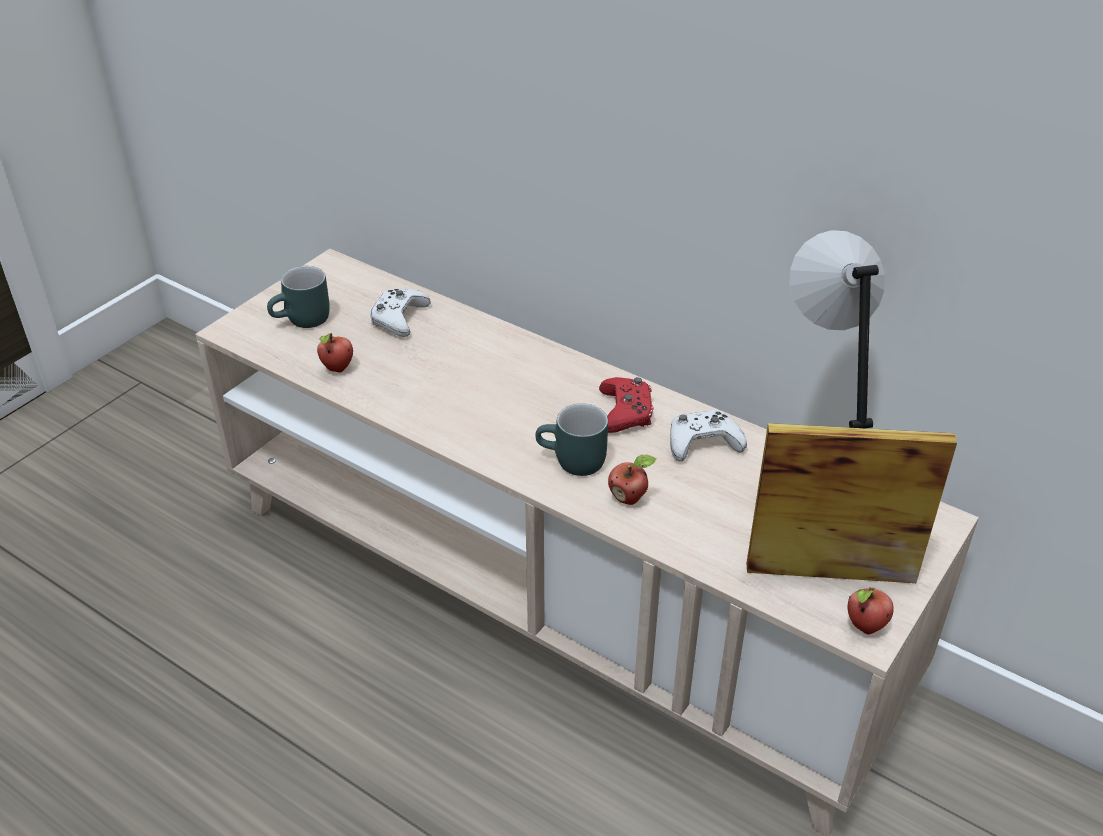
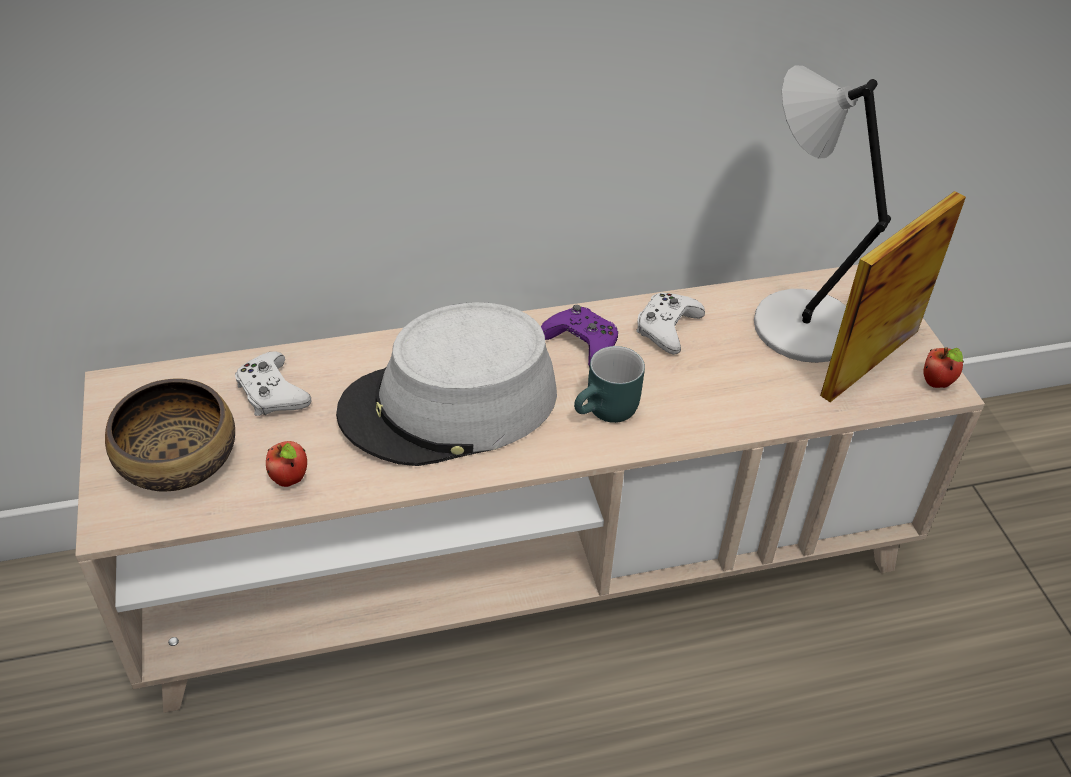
camera: 50 degrees left, 5 degrees up
turquoise mug [267,266,330,328] -> bowl [105,378,235,491]
red game controller [599,377,654,433] -> purple game controller [541,305,618,368]
apple [608,454,656,505] -> none
none -> grey hat [336,302,557,466]

